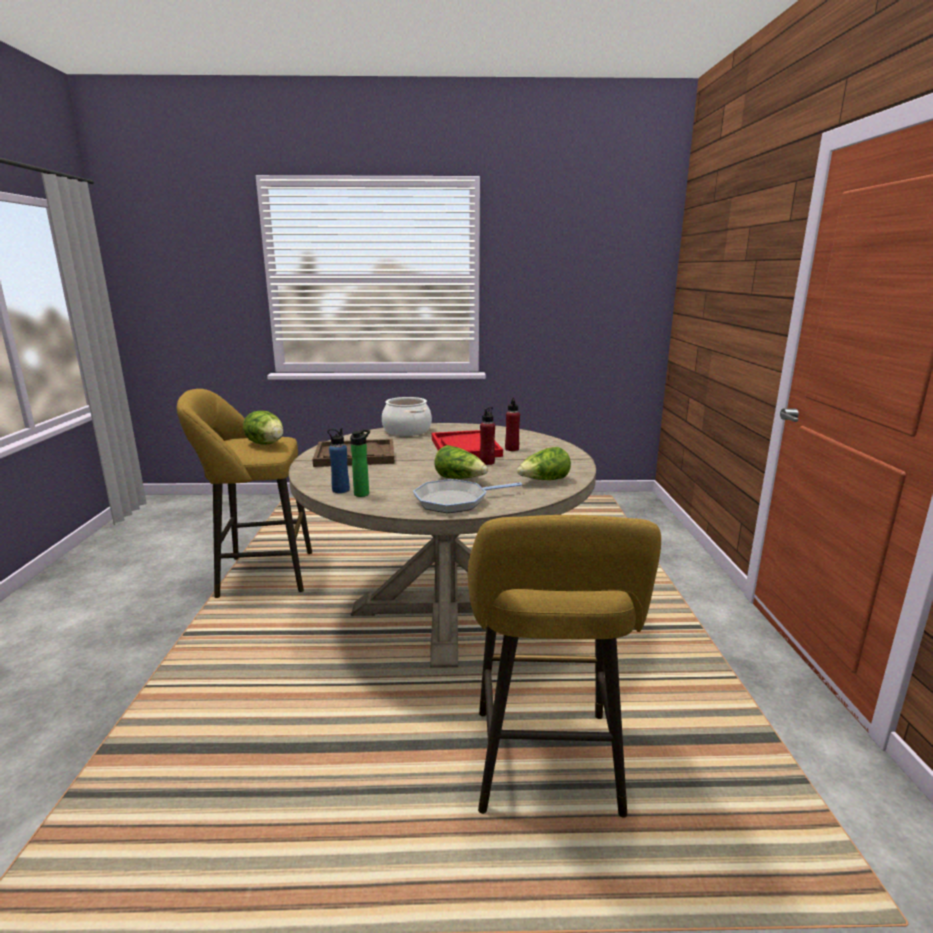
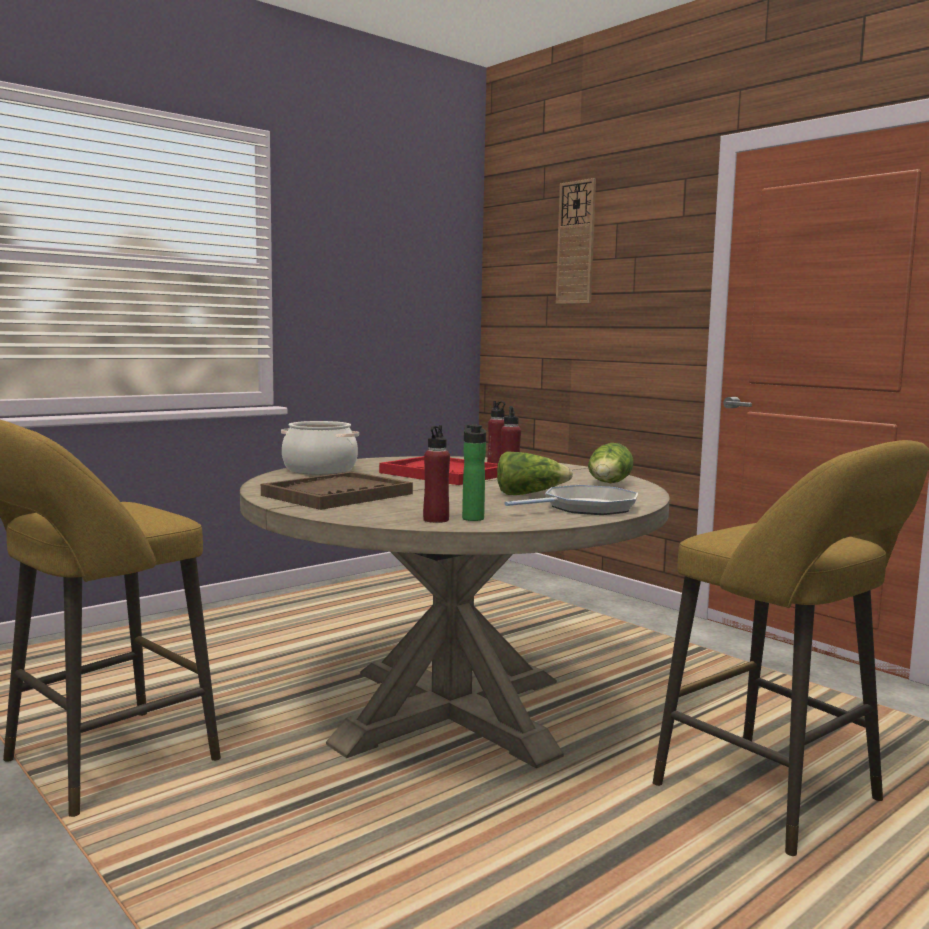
camera: 40 degrees left, 10 degrees down
lettuce [243,411,284,444] -> none
blue bottle [327,428,350,493] -> red bottle [423,425,450,523]
frying pan [413,479,522,513] -> frying pan turned 150 degrees counterclockwise [504,485,638,515]
none -> wall clock [556,178,596,304]

